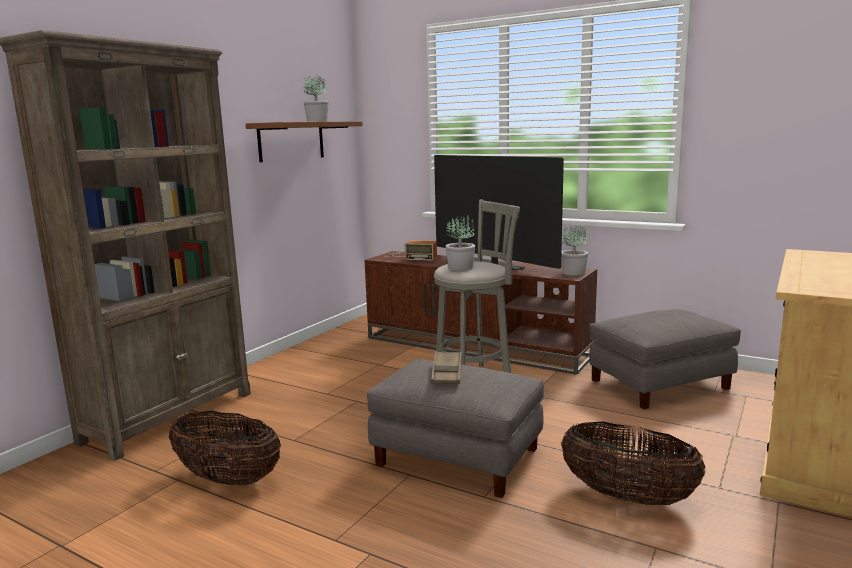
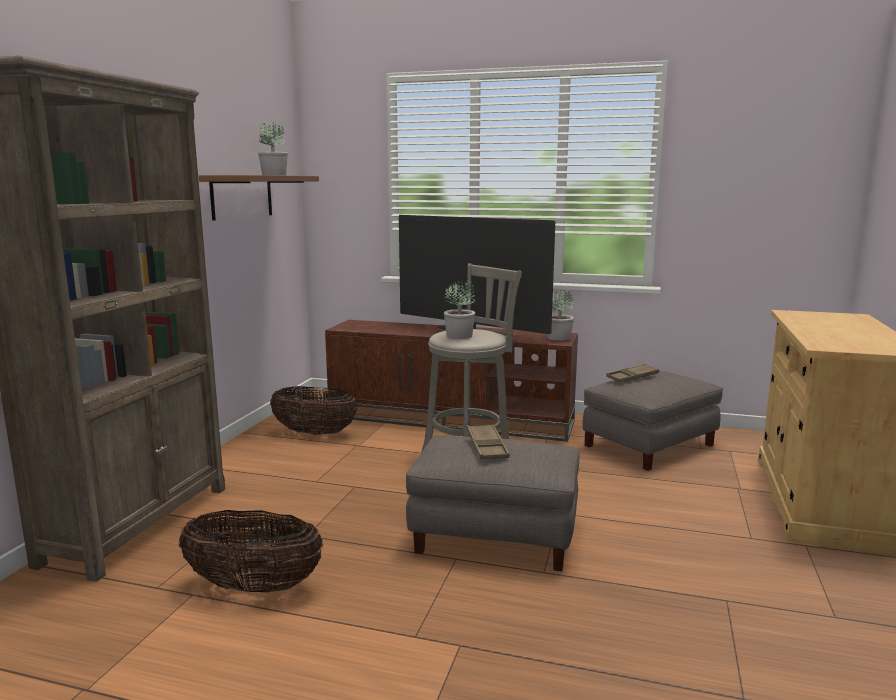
camera: 15 degrees left, 0 degrees up
radio [385,241,437,261] -> none
basket [561,422,705,505] -> basket moved to [270,386,358,435]
none -> brown tray [606,364,659,382]

